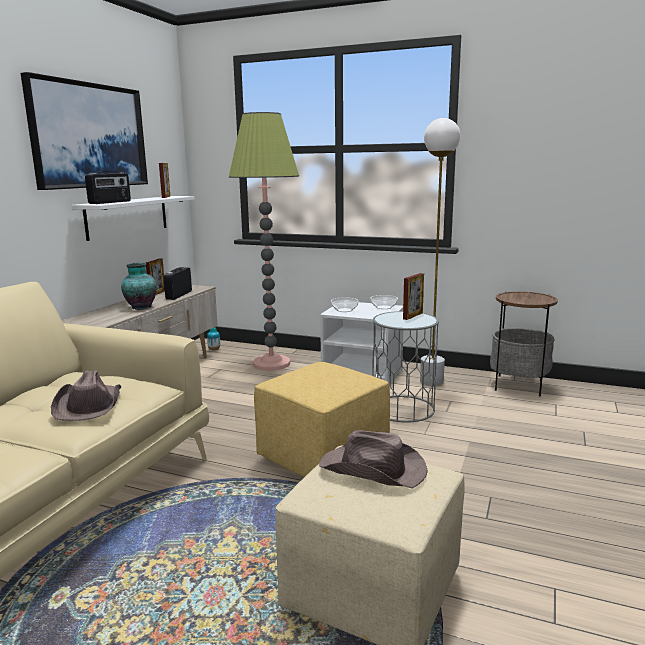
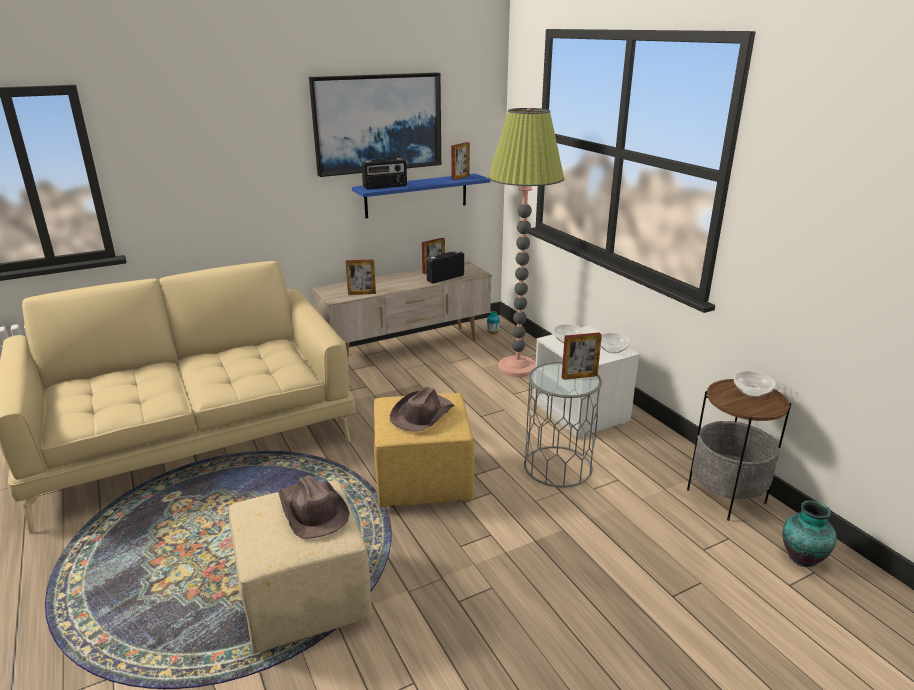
camera: 40 degrees right, 10 degrees up
brown hat [51,371,121,421] -> brown hat moved to [390,387,454,432]
white shelf [72,196,195,241] -> blue shelf [352,174,490,218]
vase [121,263,157,310] -> vase moved to [782,500,837,567]
white floor lamp [420,118,460,386] -> none
none -> picture frame [346,259,376,295]
none -> bowl [734,371,776,397]

